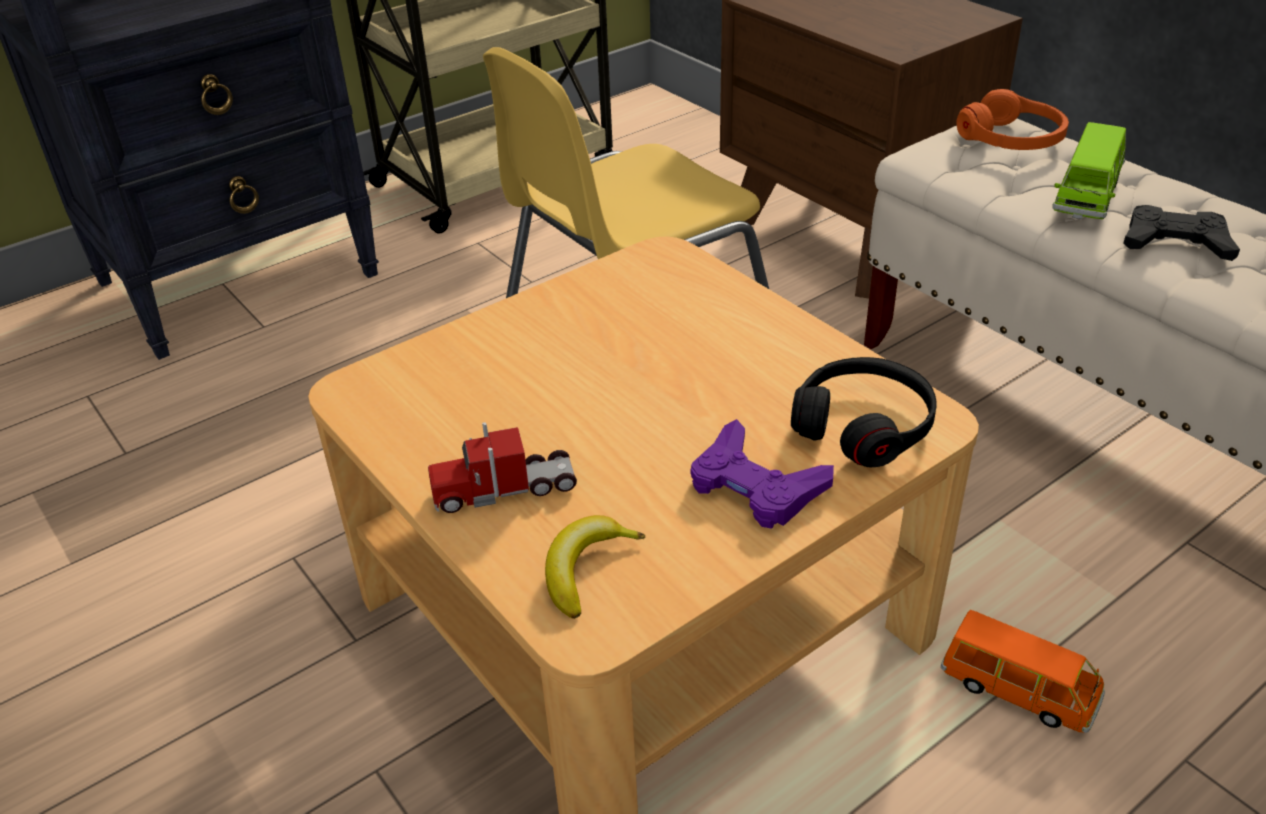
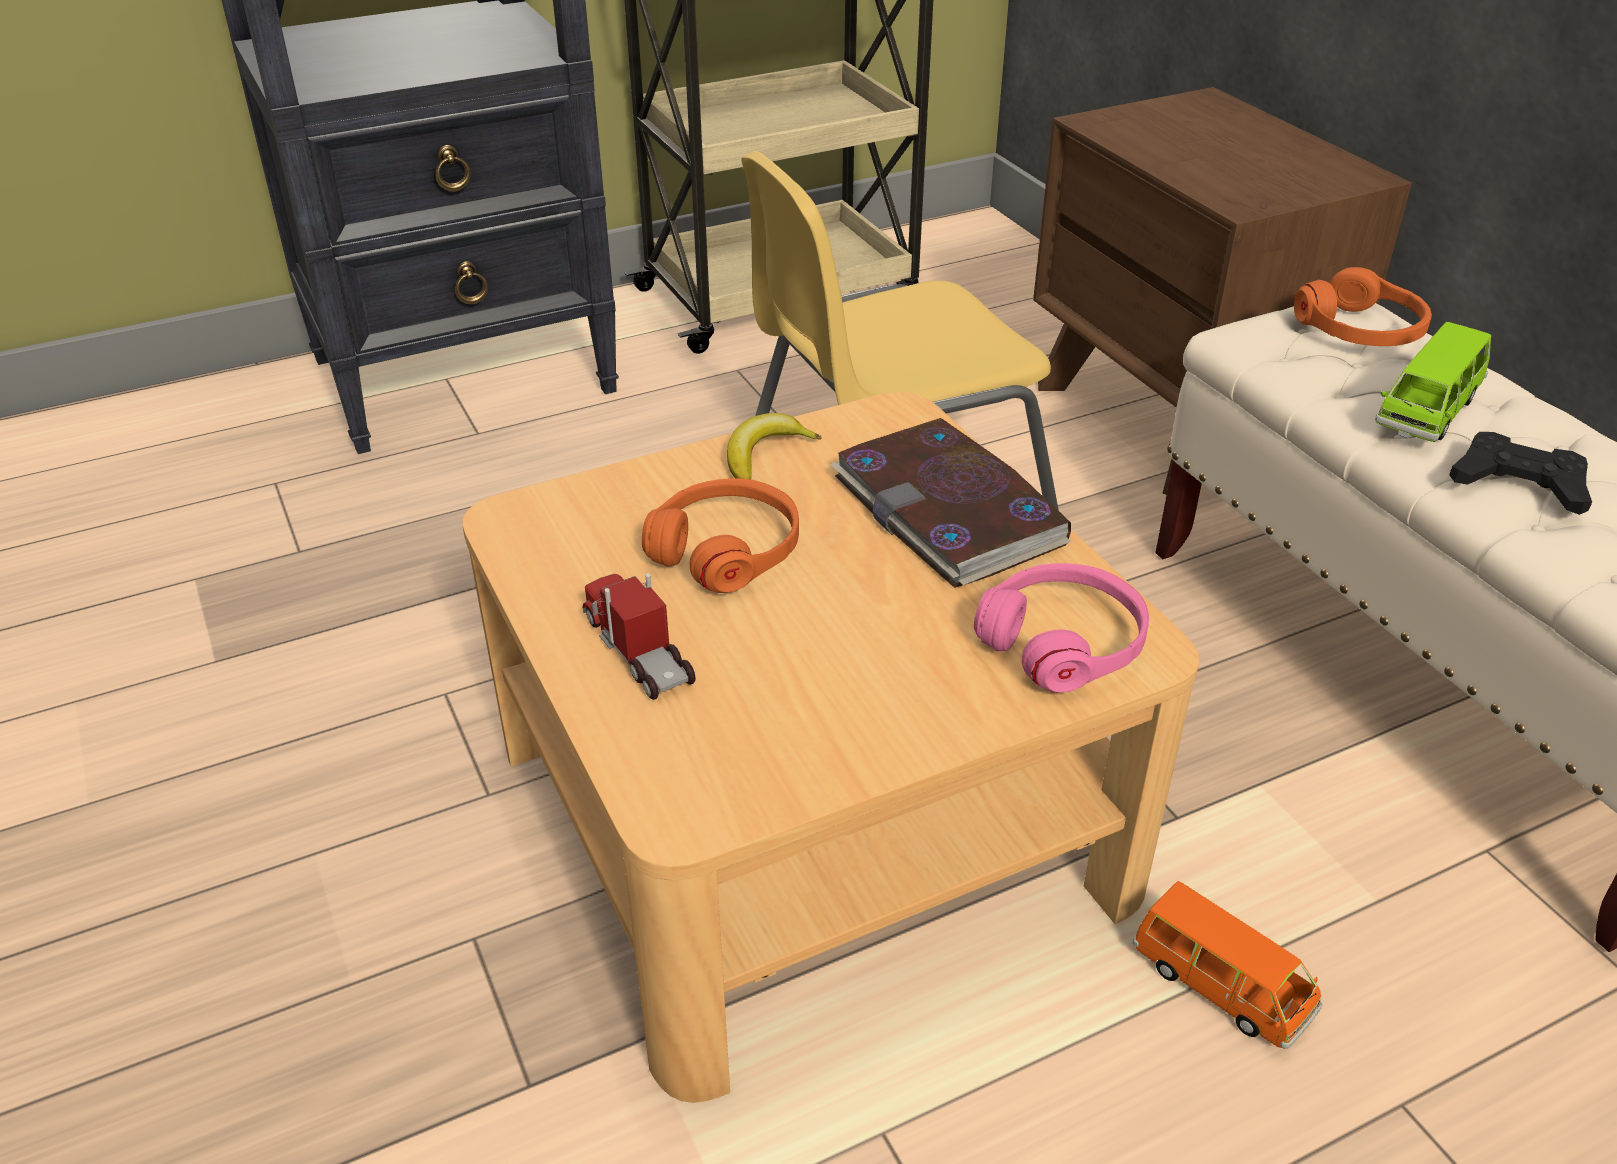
camera: 10 degrees right, 0 degrees up
toy truck [428,422,577,513] -> toy truck turned 60 degrees clockwise [582,573,695,700]
banana [545,515,646,619] -> banana moved to [727,413,822,479]
purple game controller [691,419,834,529] -> none
black headphones [791,357,936,467] -> pink headphones [974,563,1149,692]
none -> orange headphones [642,478,799,593]
none -> book [830,418,1072,588]

